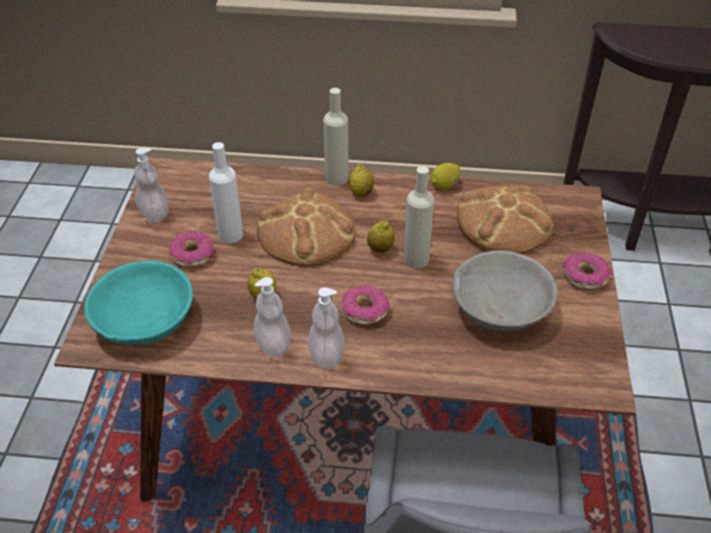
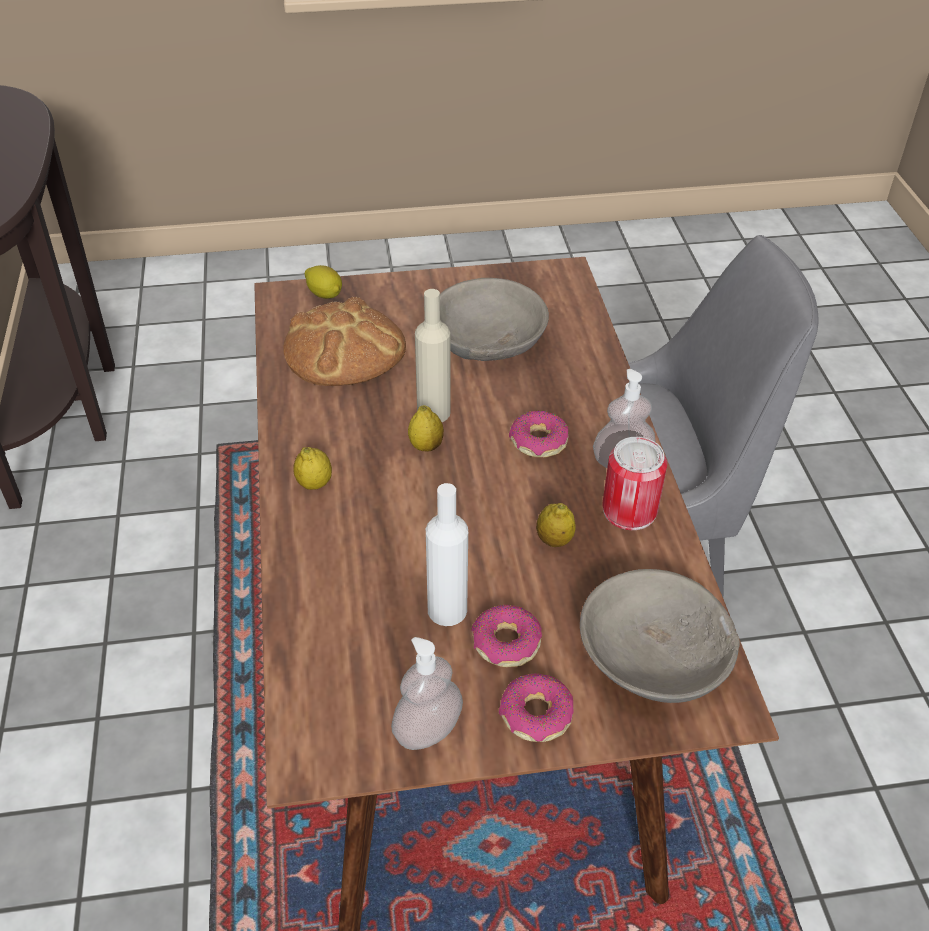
camera: 105 degrees left, 0 degrees up
turquoise bowl [84,261,193,344] -> grey bowl [580,569,740,703]
soap dispenser [253,277,291,357] -> can [602,437,667,530]
bread [256,187,356,268] -> none
beige bottle [323,88,349,186] -> none
lemon [431,163,460,190] -> lemon moved to [305,265,342,299]
donut [563,252,611,290] -> donut moved to [499,673,574,742]

